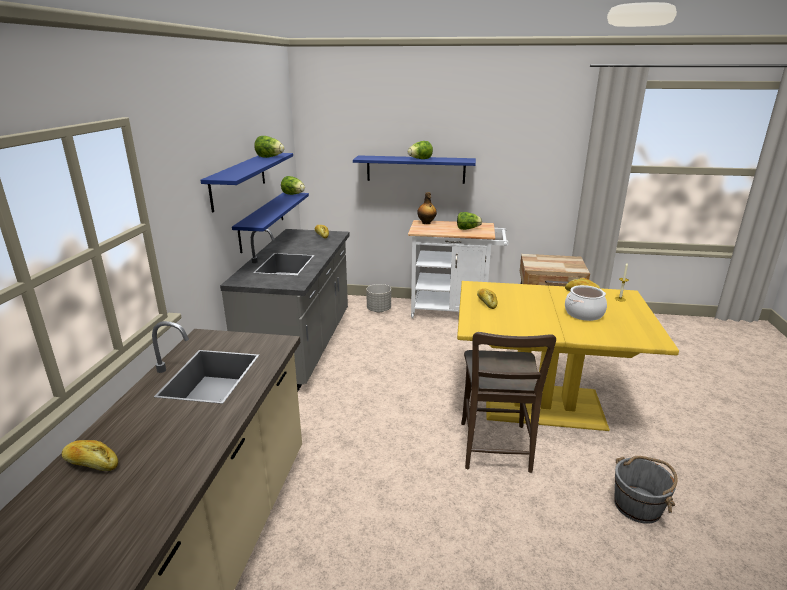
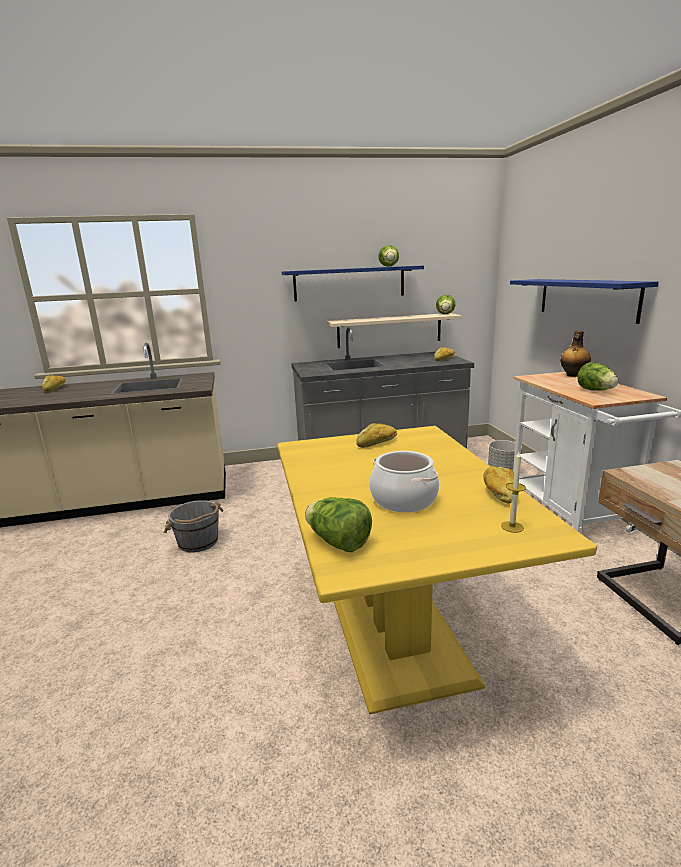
camera: 70 degrees right, 5 degrees down
blue shelf [232,192,309,253] -> beige shelf [326,313,462,348]
lettuce [408,141,433,159] -> lettuce moved to [305,497,372,552]
brown chair [461,332,556,473] -> none
grey bucket [614,456,678,524] -> grey bucket moved to [164,500,224,552]

